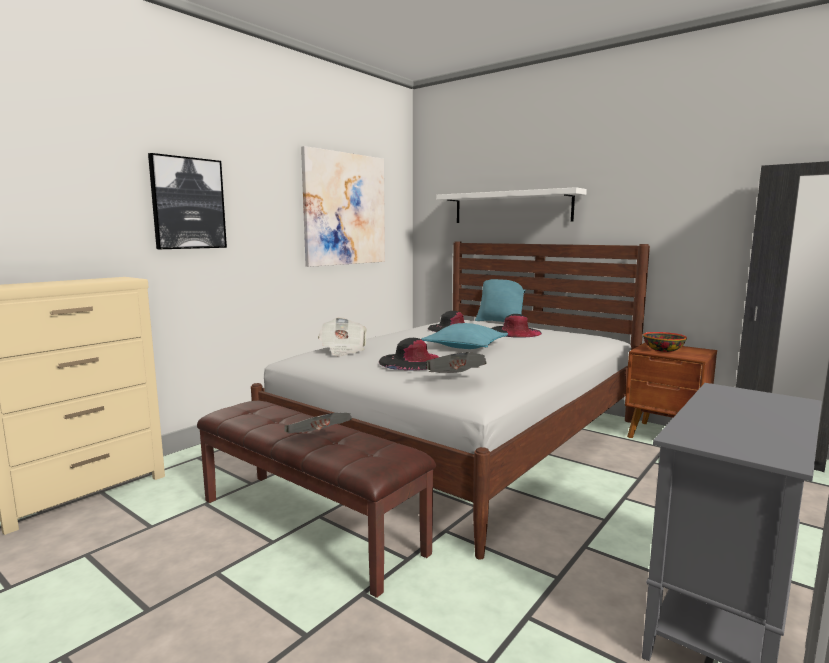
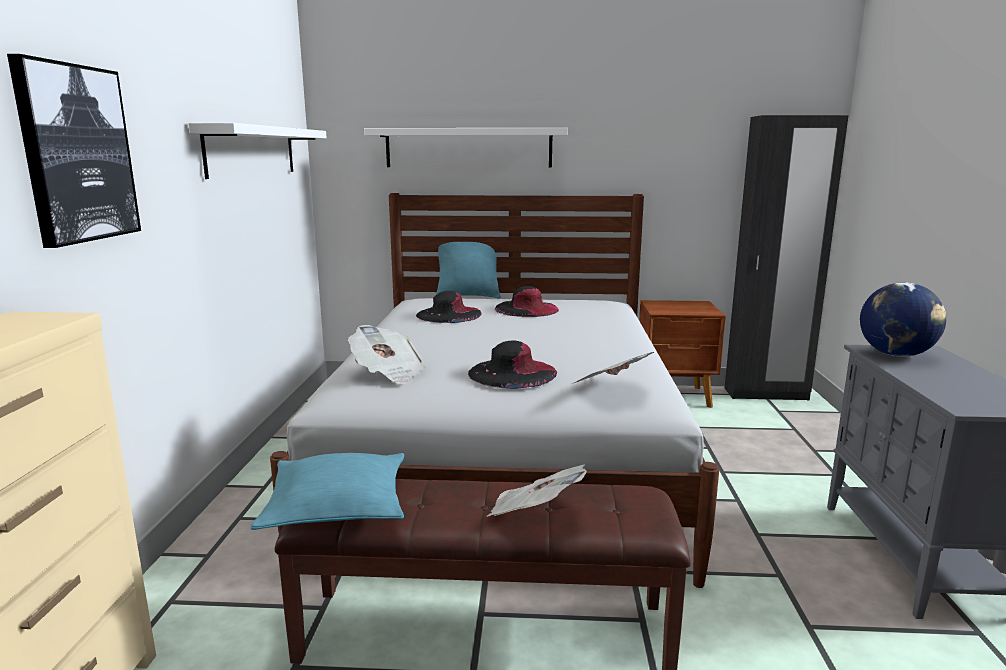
camera: 35 degrees left, 5 degrees up
picture [301,146,385,267] -> white shelf [188,123,327,179]
turquoise pillow [421,323,508,349] -> turquoise pillow moved to [251,453,404,530]
bowl [643,332,687,352] -> none
none -> globe [860,282,946,357]

